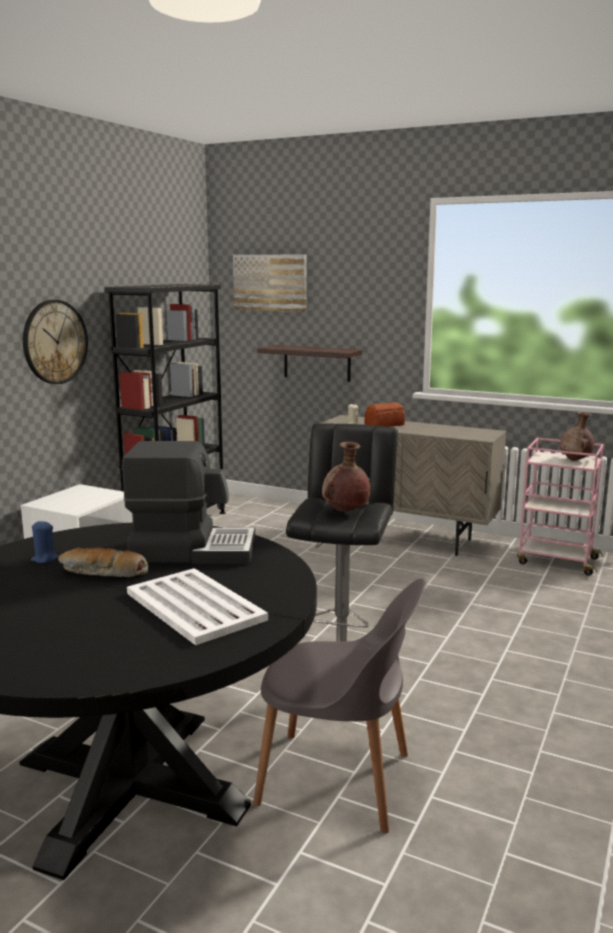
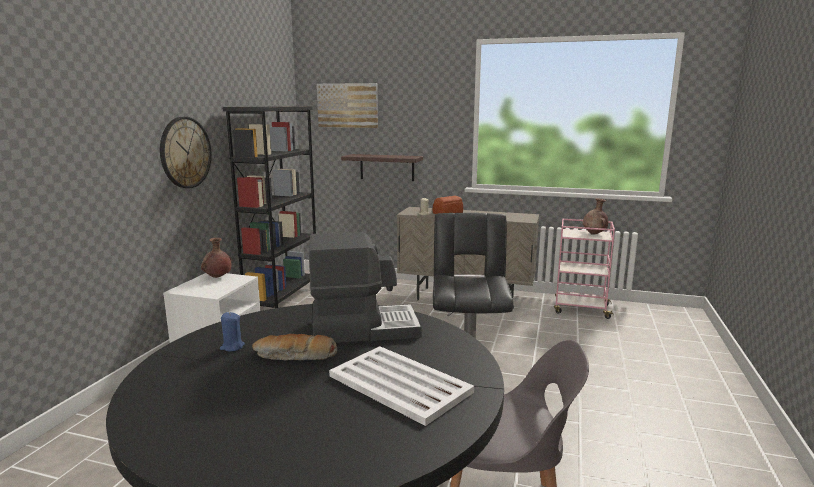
camera: 10 degrees left, 0 degrees up
brown vase [322,442,370,512] -> brown vase moved to [201,238,231,278]

